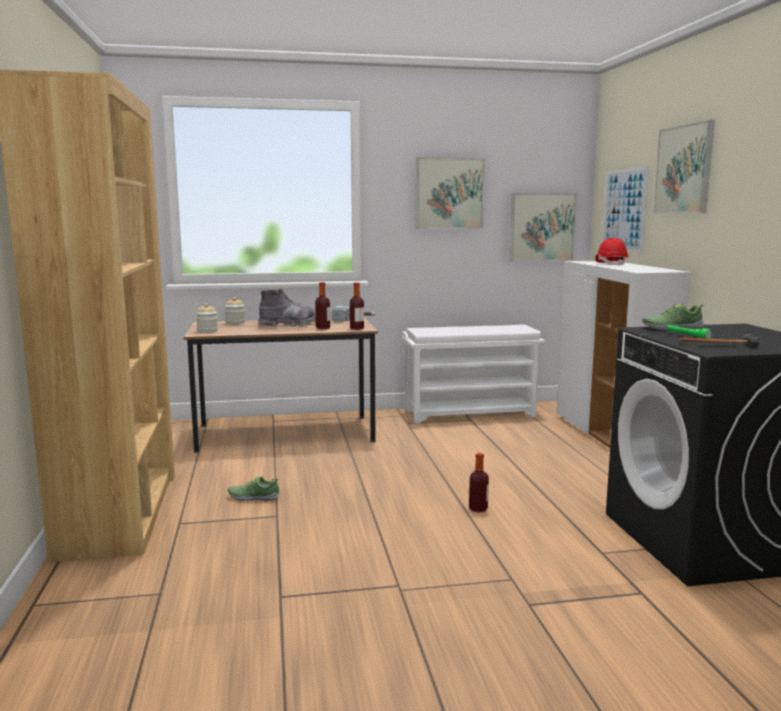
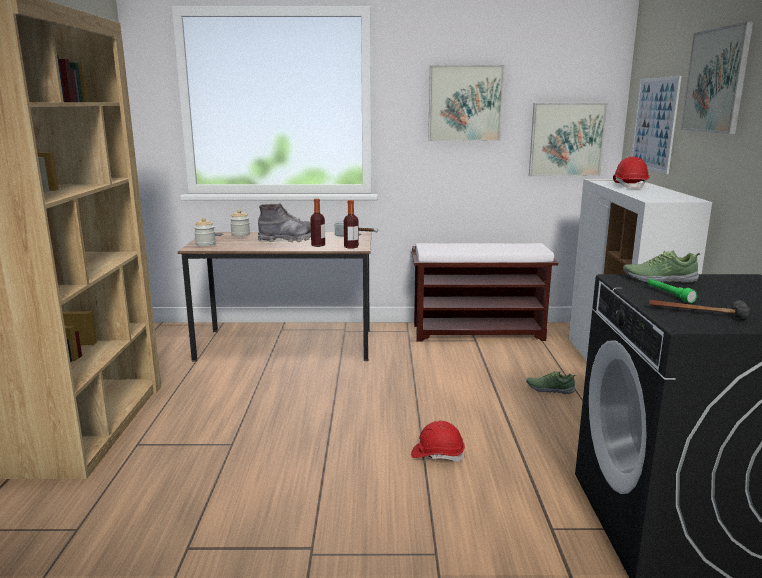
camera: 10 degrees right, 5 degrees up
shoe [228,476,280,502] -> shoe moved to [526,371,576,394]
white bench [402,324,545,424] -> brown bench [412,243,558,341]
bottle [469,453,489,513] -> red hard hat [411,421,465,462]

